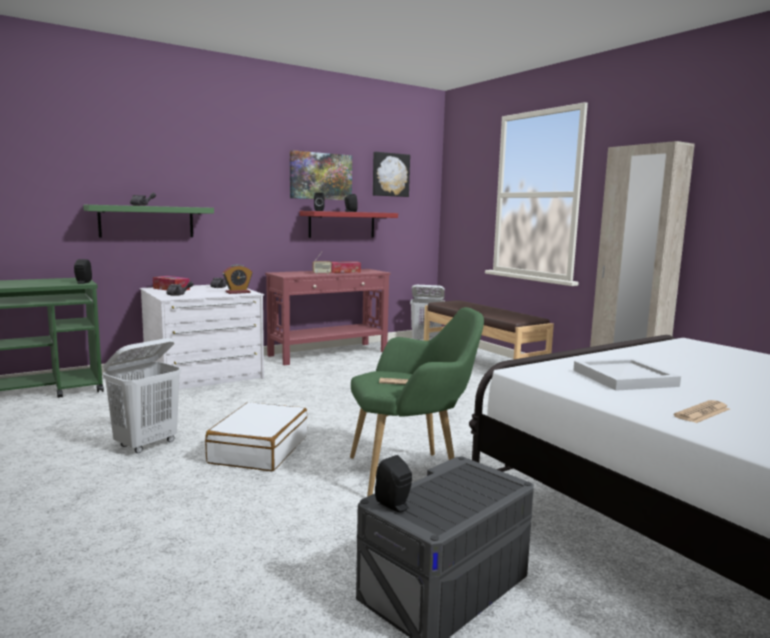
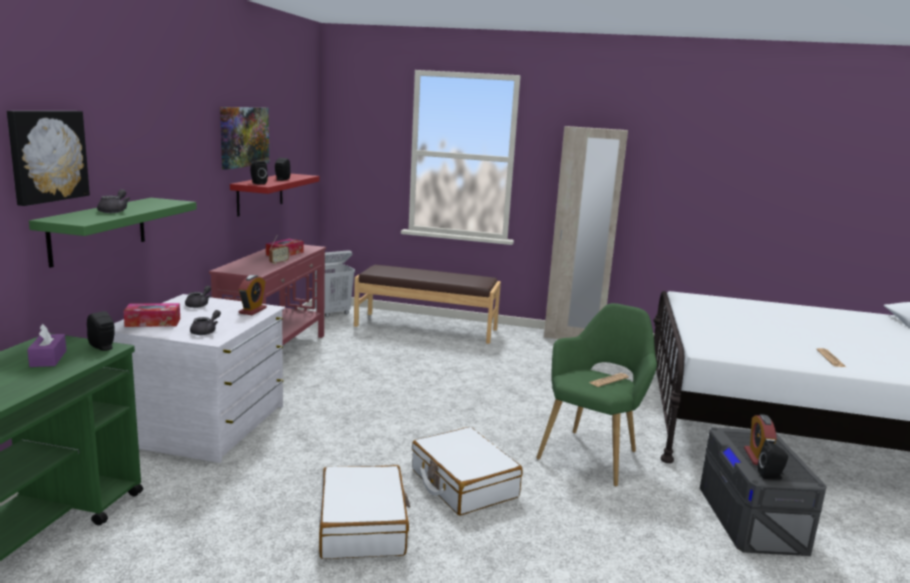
camera: 45 degrees left, 5 degrees up
white laundry basket [103,338,181,453] -> white suitcase [319,465,410,559]
picture [373,152,410,197] -> picture moved to [7,111,90,206]
white tray [573,358,681,391] -> none
none -> purple tissue box [27,324,67,367]
none -> alarm clock [744,414,777,465]

